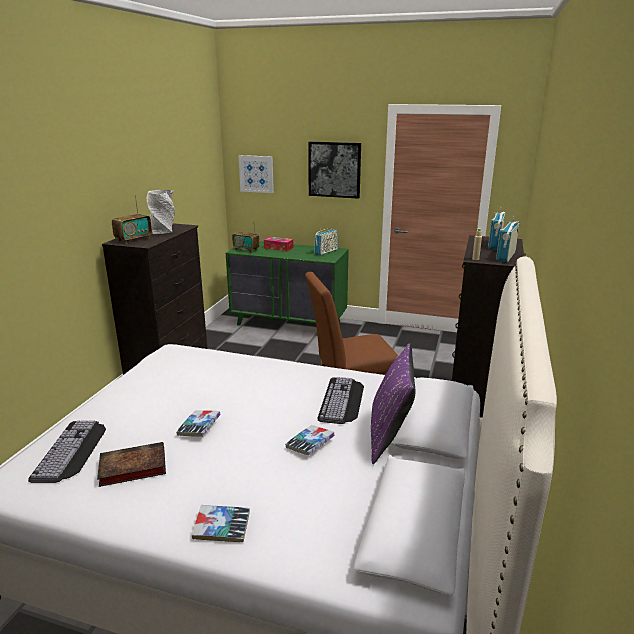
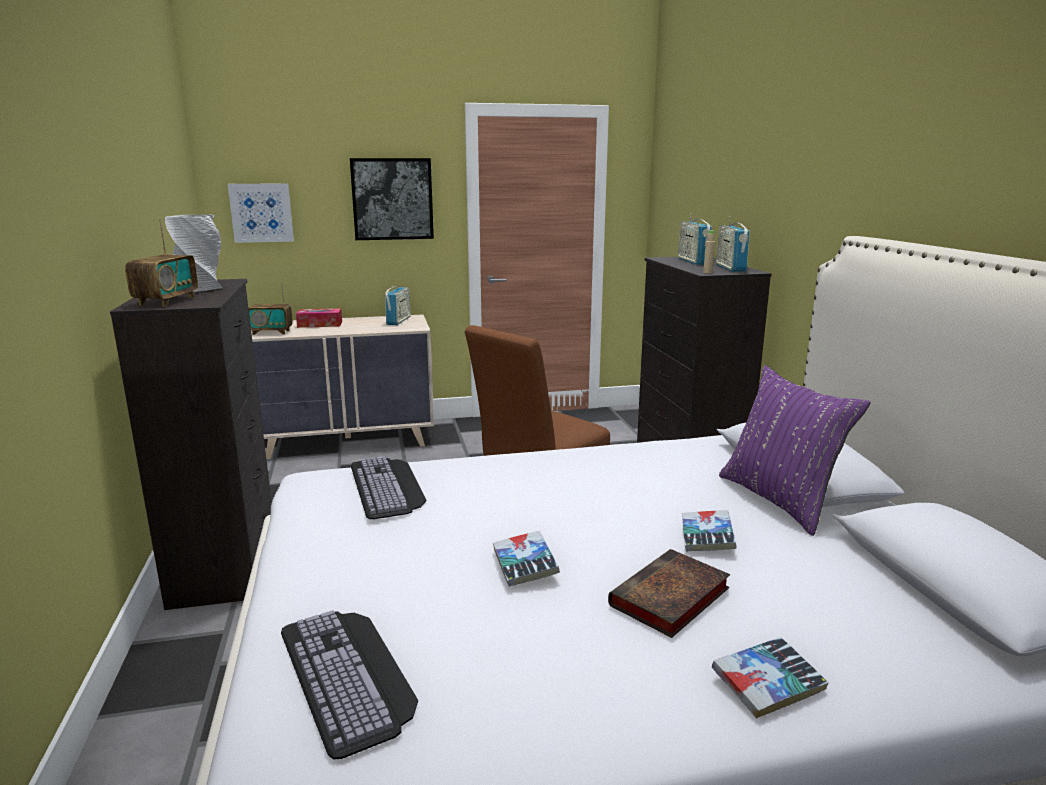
camera: 30 degrees left, 5 degrees down
book [97,442,166,487] -> book moved to [608,549,731,638]
green dresser [225,241,349,326] -> beige dresser [251,315,434,459]
keyboard [317,377,364,424] -> keyboard moved to [351,456,426,519]

